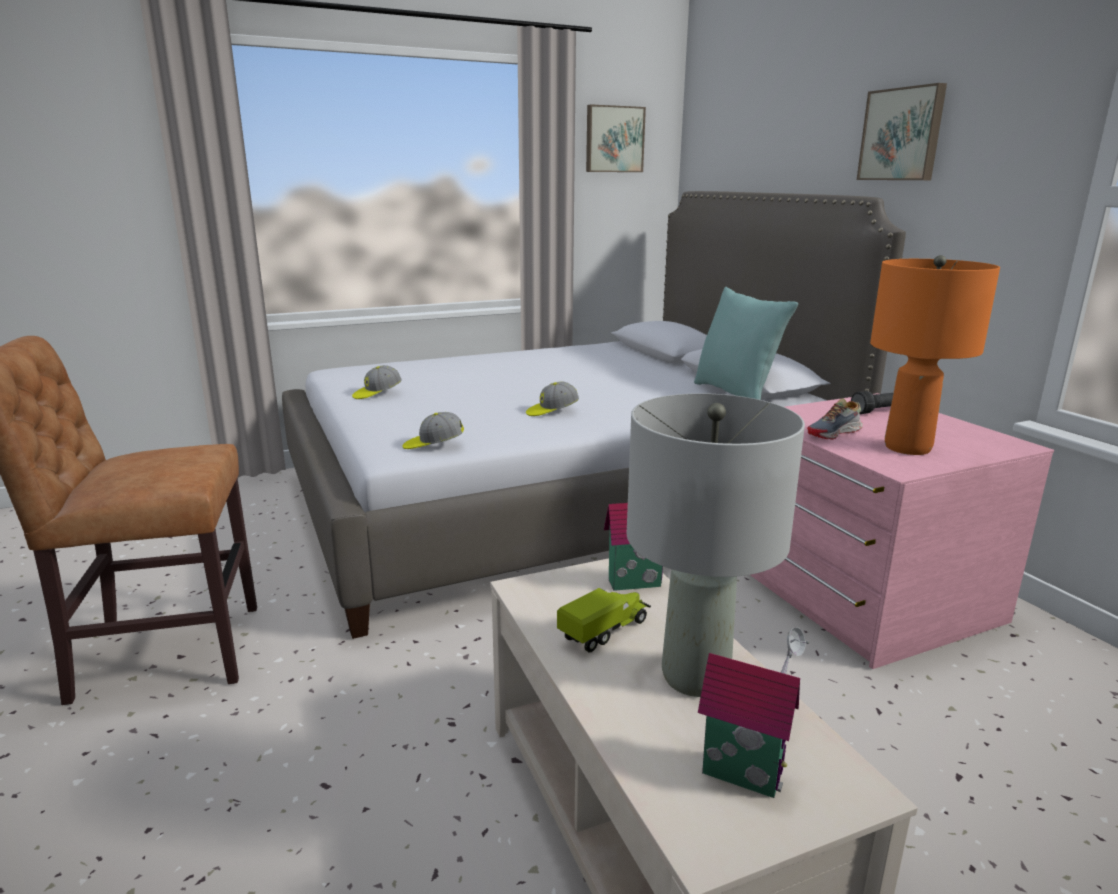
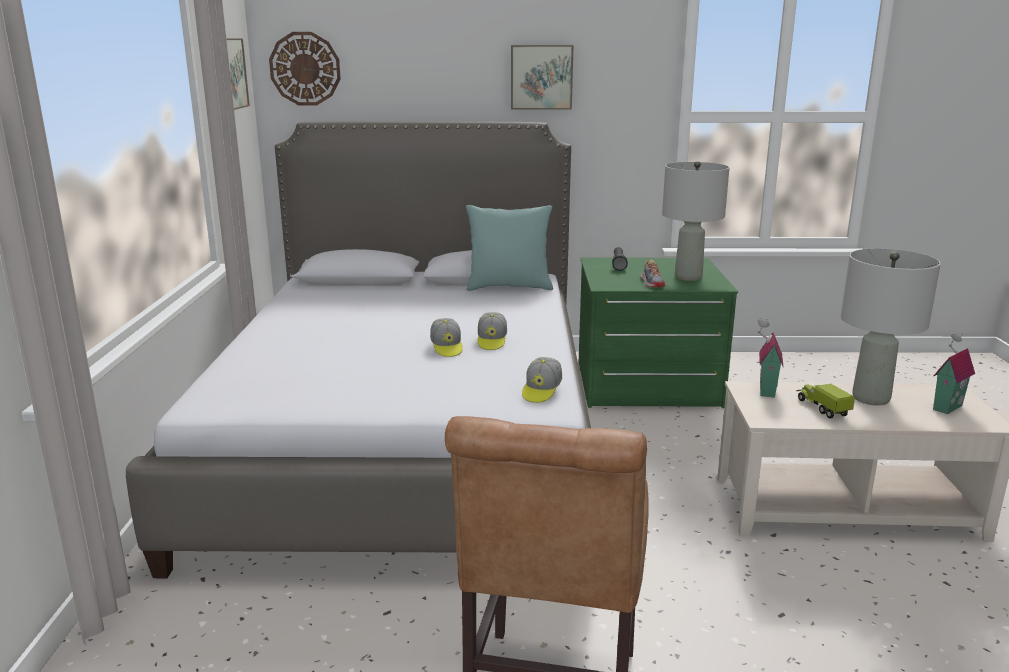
camera: 65 degrees left, 0 degrees up
cap [352,365,401,399] -> cap moved to [430,318,463,357]
pink dresser [750,393,1054,669] -> green dresser [579,257,738,408]
orange table lamp [870,255,1000,455] -> grey table lamp [662,161,730,281]
none -> wall clock [269,32,341,105]

